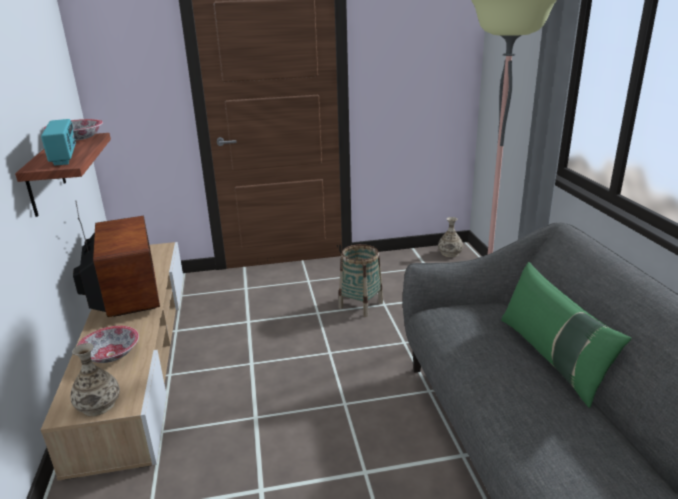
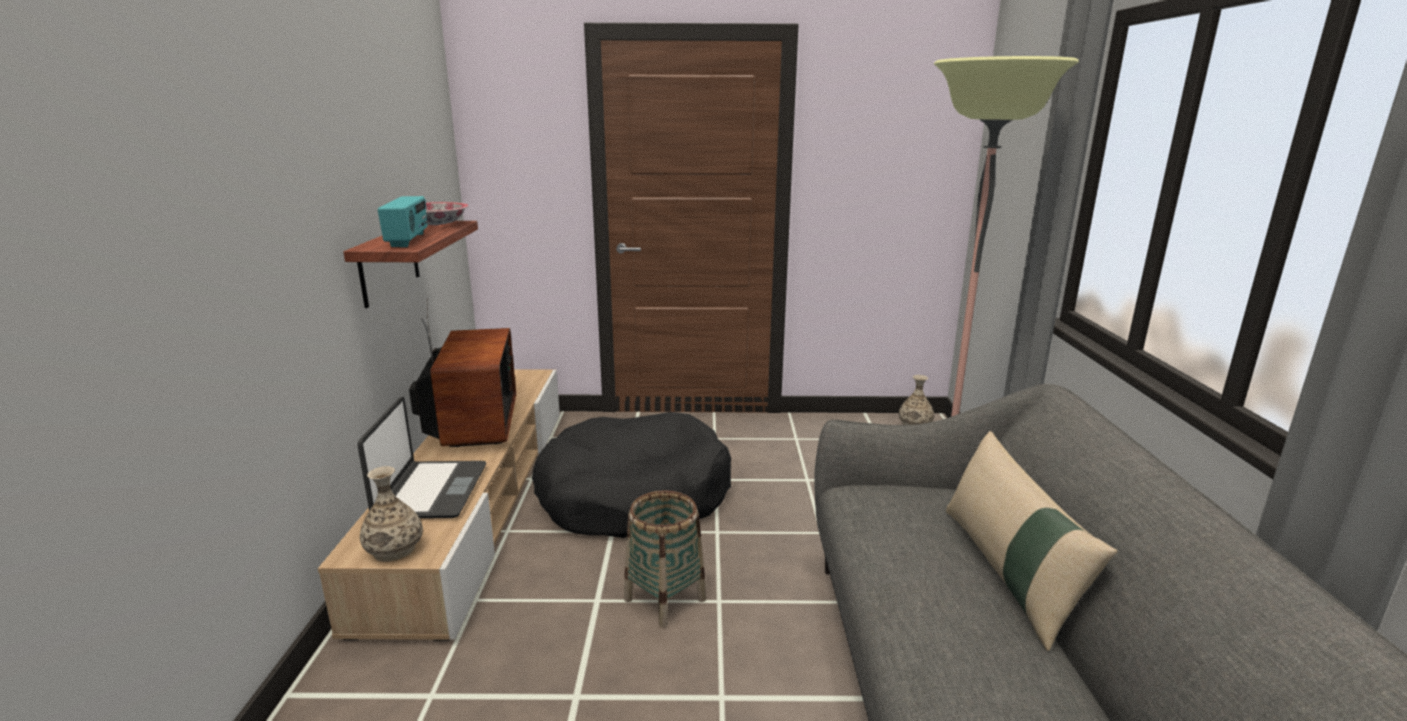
camera: 10 degrees right, 5 degrees down
bowl [77,326,139,363] -> laptop [357,397,486,519]
basket [338,244,383,317] -> basket moved to [624,491,706,628]
green pillow [501,262,632,408] -> beige pillow [946,431,1117,651]
none -> black dog bed [532,412,731,538]

